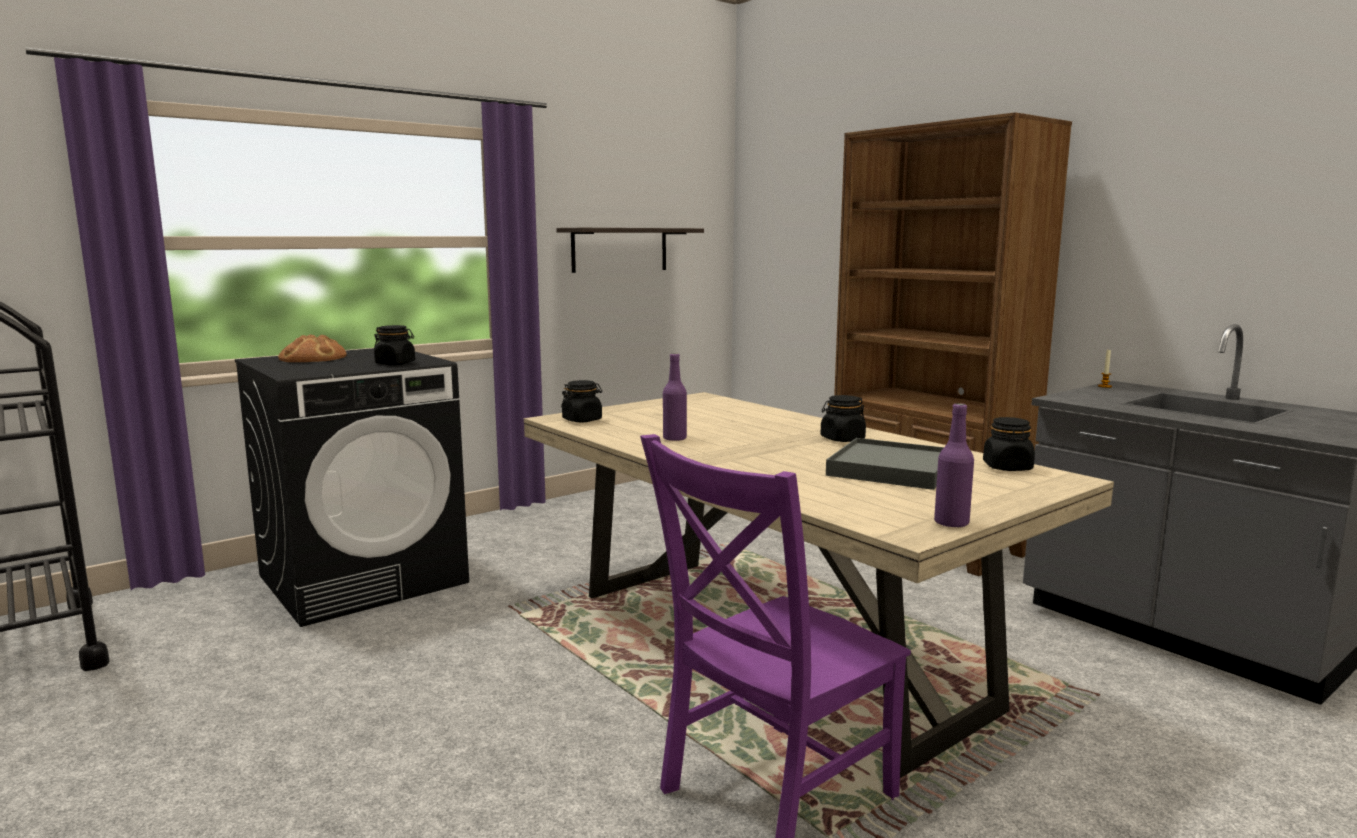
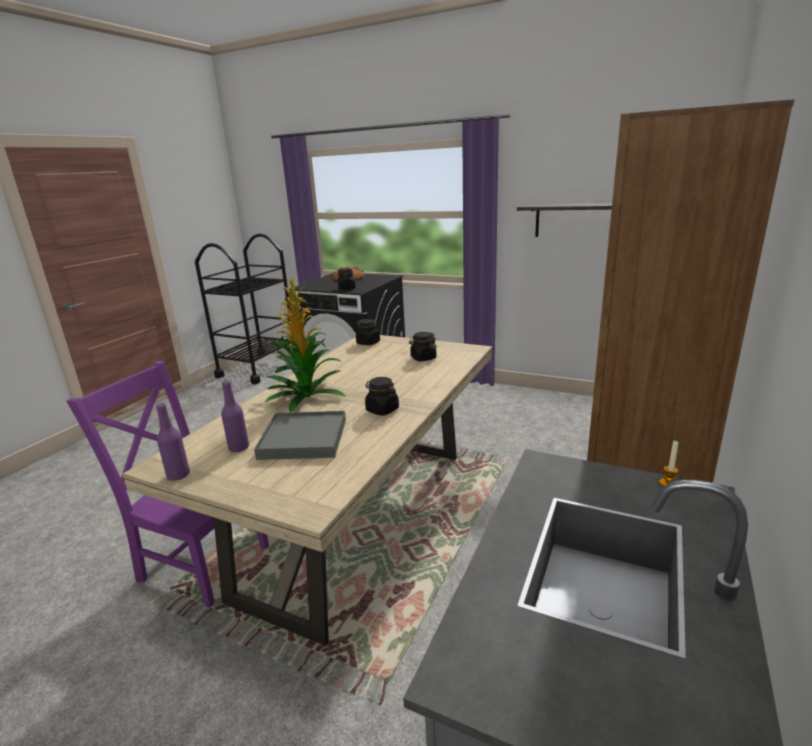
camera: 65 degrees right, 10 degrees up
purple bottle [663,353,687,441] -> purple bottle moved to [221,380,249,452]
black jar [983,417,1035,471] -> black jar moved to [409,332,437,362]
none -> potted plant [265,278,346,413]

